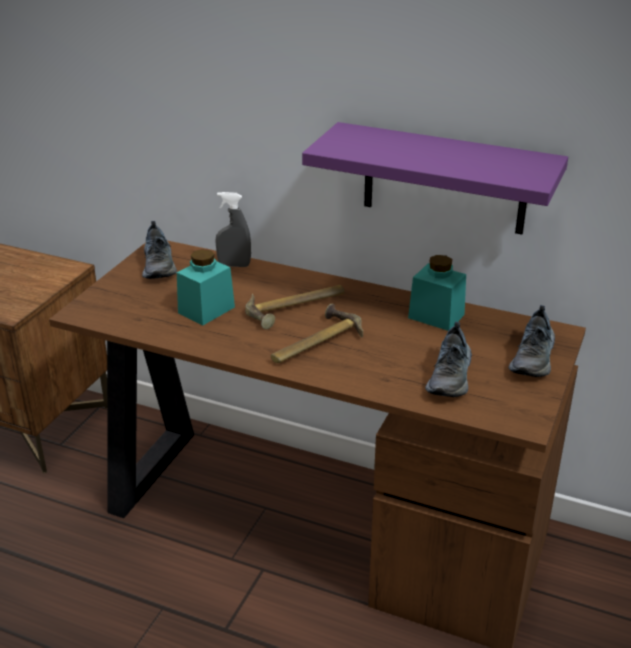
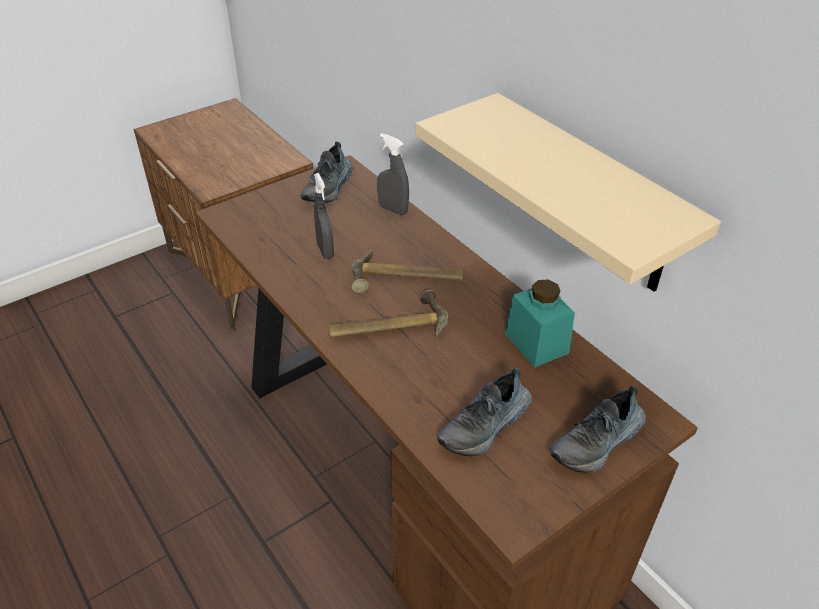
camera: 30 degrees right, 10 degrees up
turquoise jar [177,249,235,325] -> grey spray bottle [314,173,334,259]
purple shelf [302,122,568,234] -> beige shelf [416,93,721,292]

